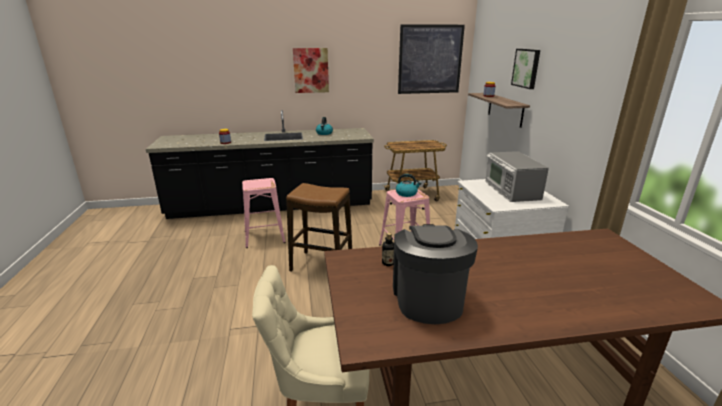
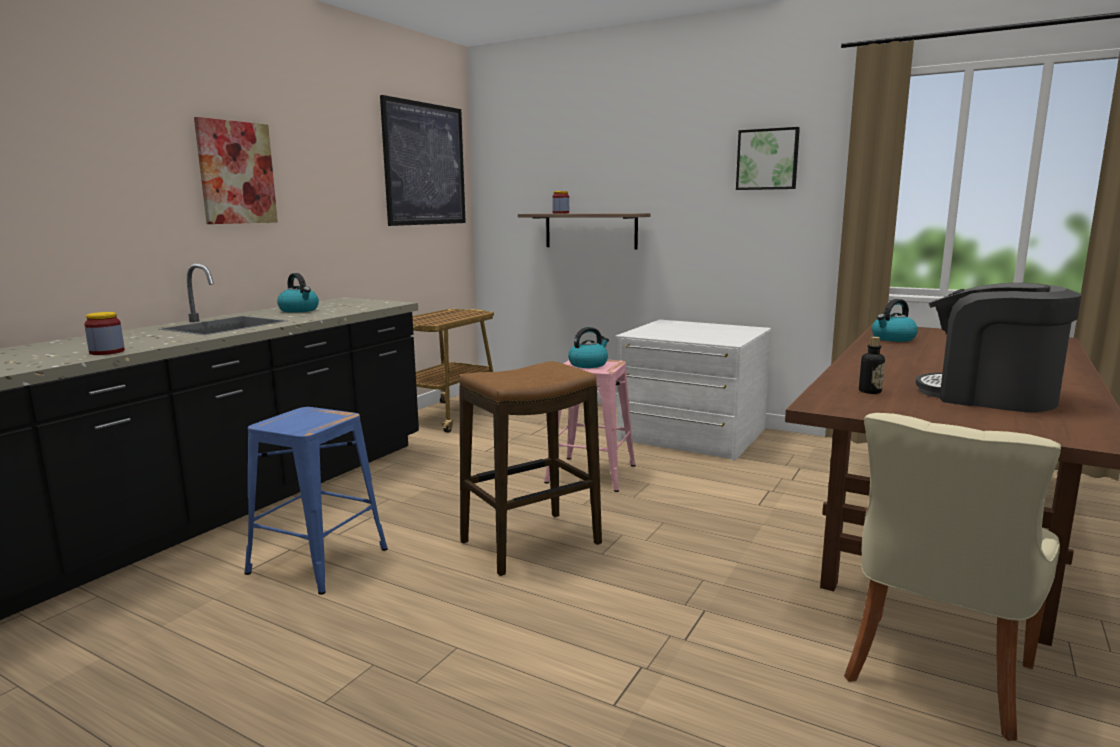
camera: 50 degrees left, 10 degrees down
pink stool [242,178,286,248] -> blue stool [244,407,388,595]
microwave [485,151,549,202] -> none
picture [511,49,540,89] -> picture moved to [736,127,800,190]
none -> kettle [872,299,918,342]

